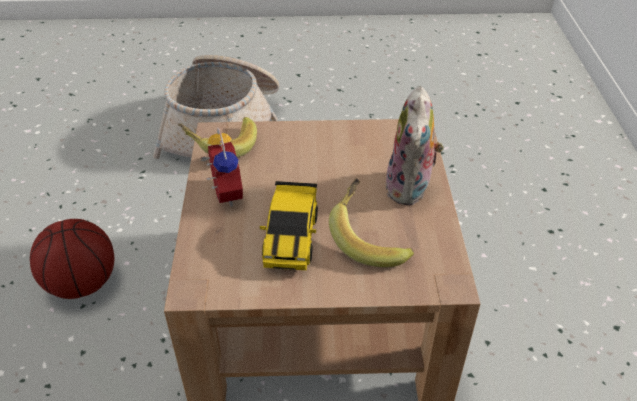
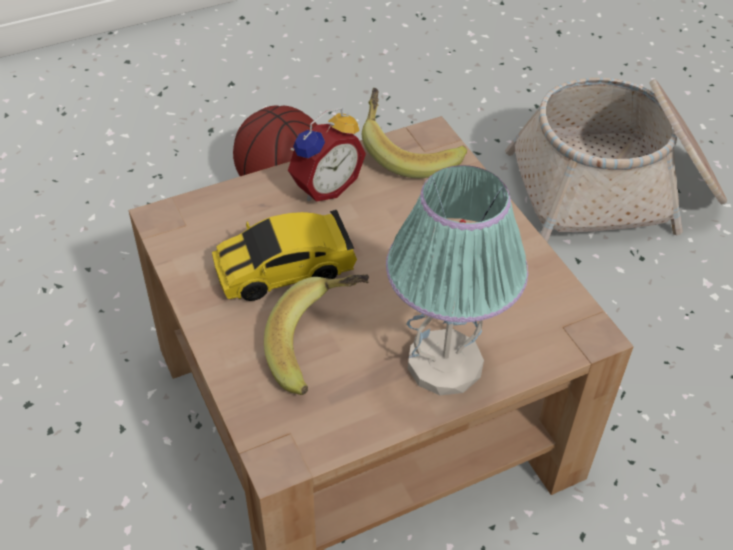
camera: 65 degrees right, 5 degrees up
plush toy [385,86,444,205] -> table lamp [386,165,528,395]

